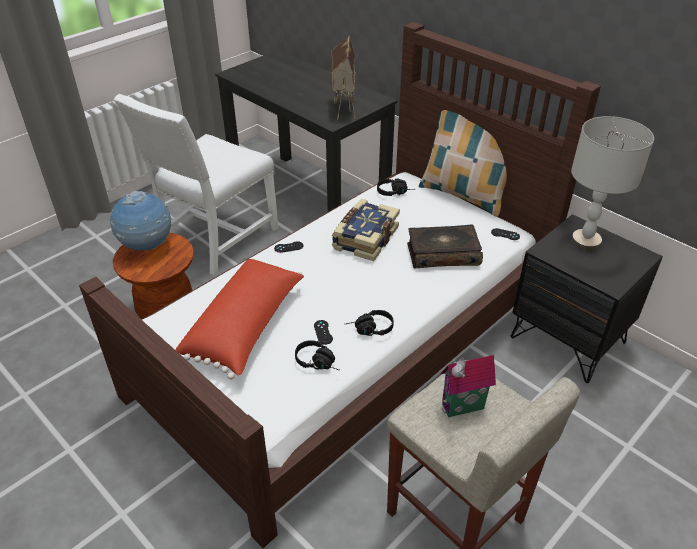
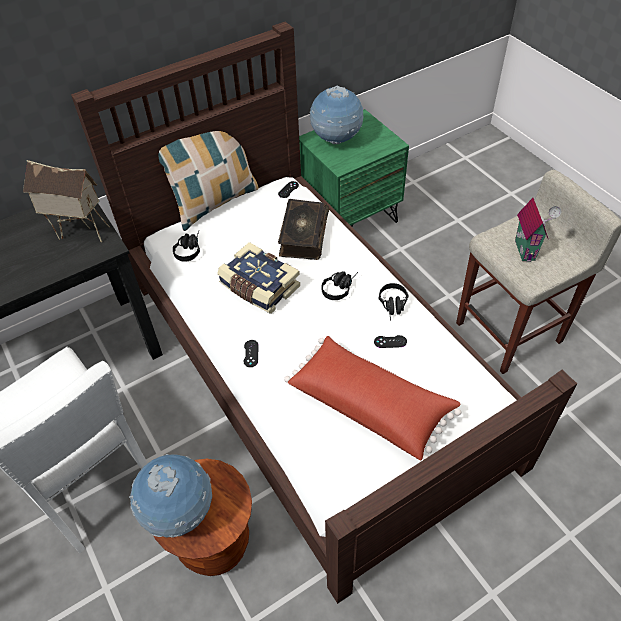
camera: 75 degrees left, 10 degrees up
black headphones [295,340,339,370] -> black headphones moved to [321,271,358,300]
black nightstand [510,214,663,383] -> green nightstand [299,109,409,226]
grey table lamp [571,116,654,251] -> globe [309,86,364,144]

